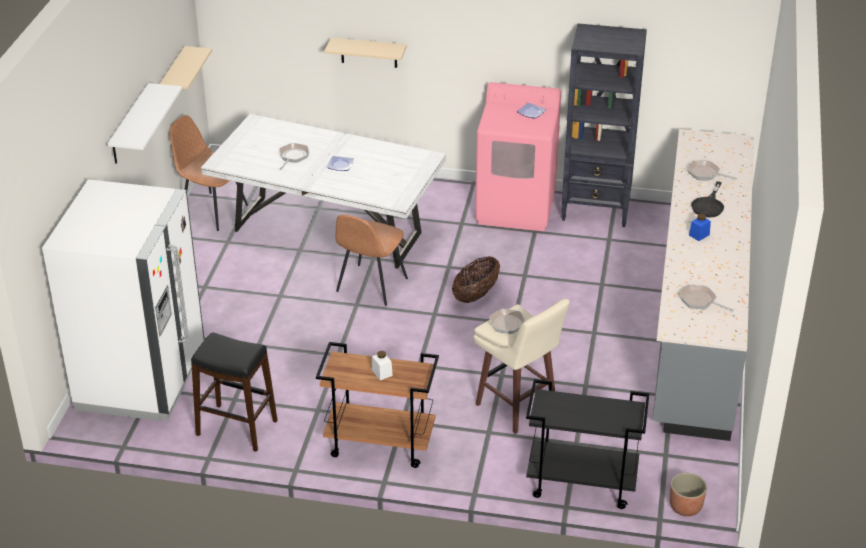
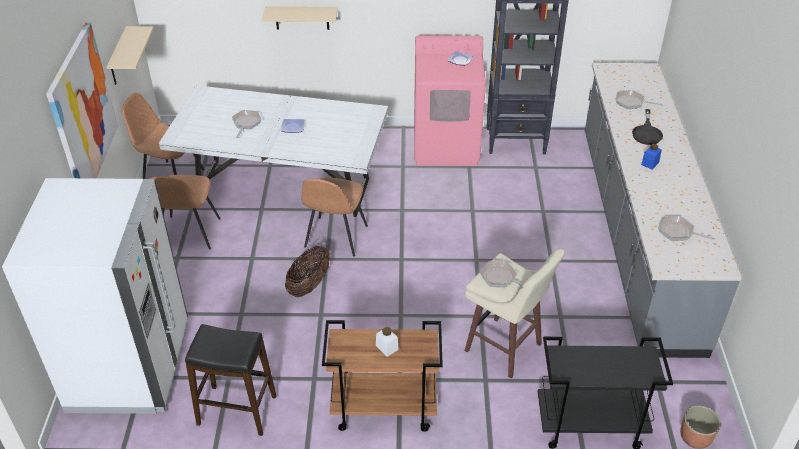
camera: 10 degrees left, 5 degrees up
white shelf [107,83,182,164] -> picture [46,22,118,178]
basket [452,256,500,303] -> basket moved to [285,245,330,297]
none -> brown chair [149,175,221,250]

